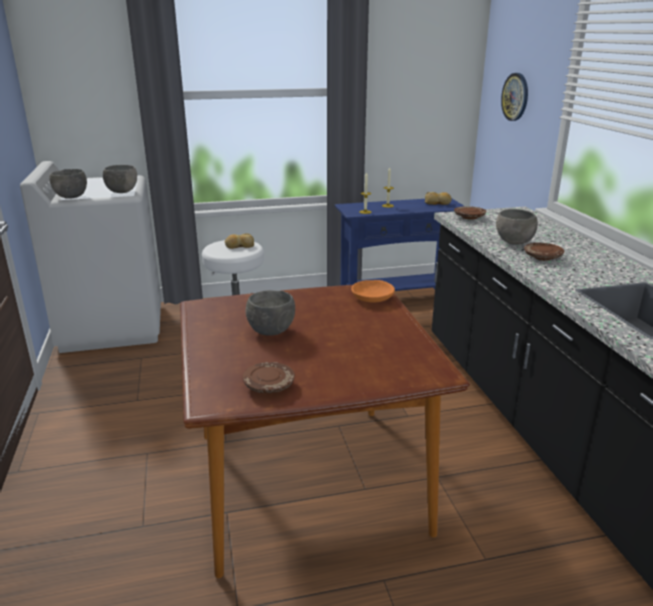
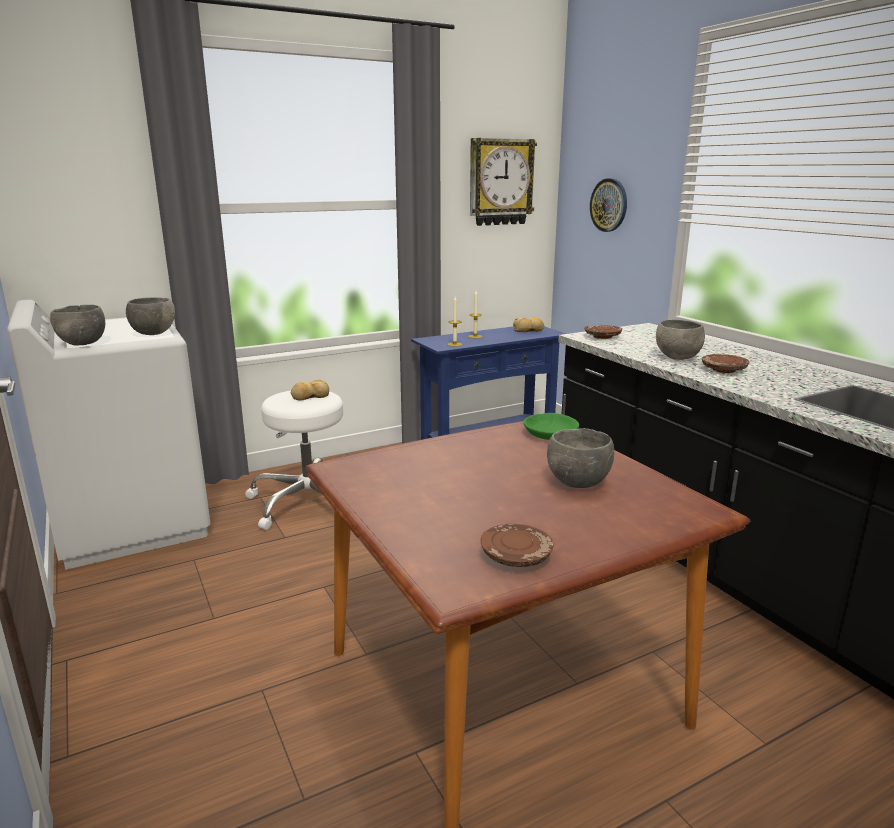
camera: 15 degrees left, 5 degrees down
grey bowl [246,290,295,336] -> grey bowl moved to [547,428,614,488]
orange bowl [351,280,395,303] -> green bowl [524,413,579,440]
none -> wall clock [470,138,537,226]

